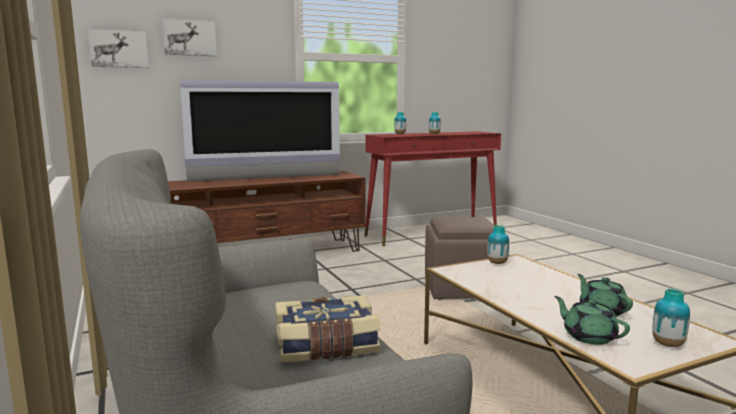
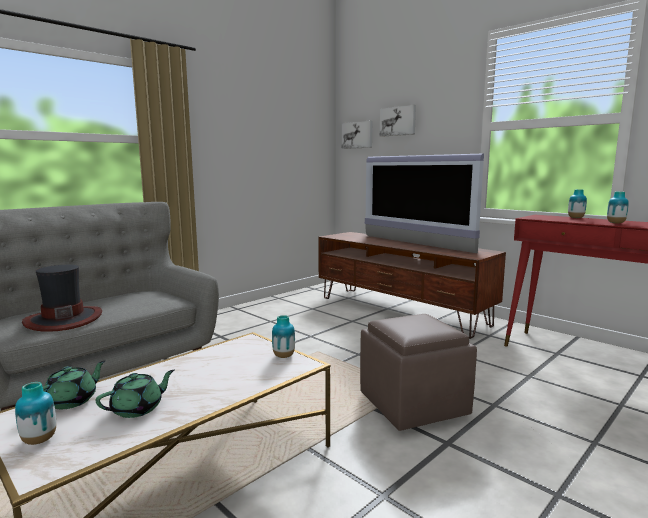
camera: 70 degrees right, 0 degrees up
book [275,295,380,362] -> hat [22,265,102,332]

